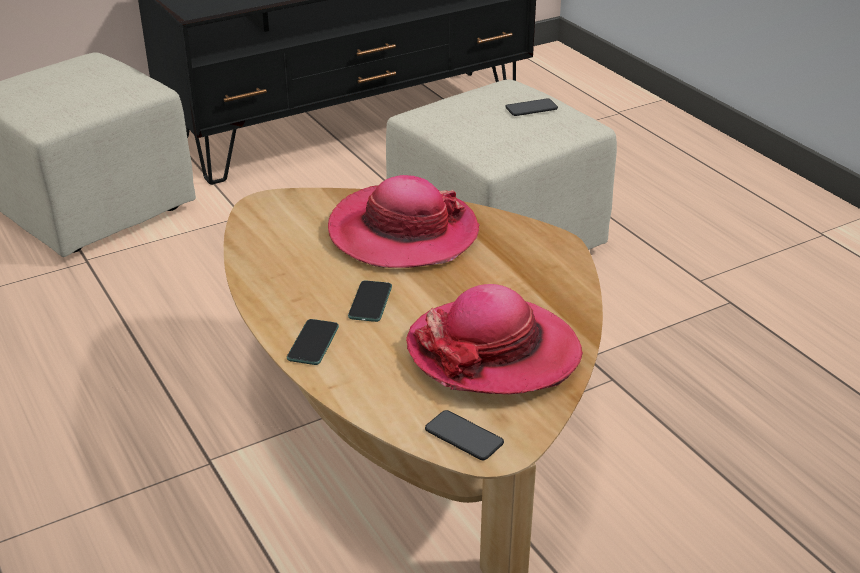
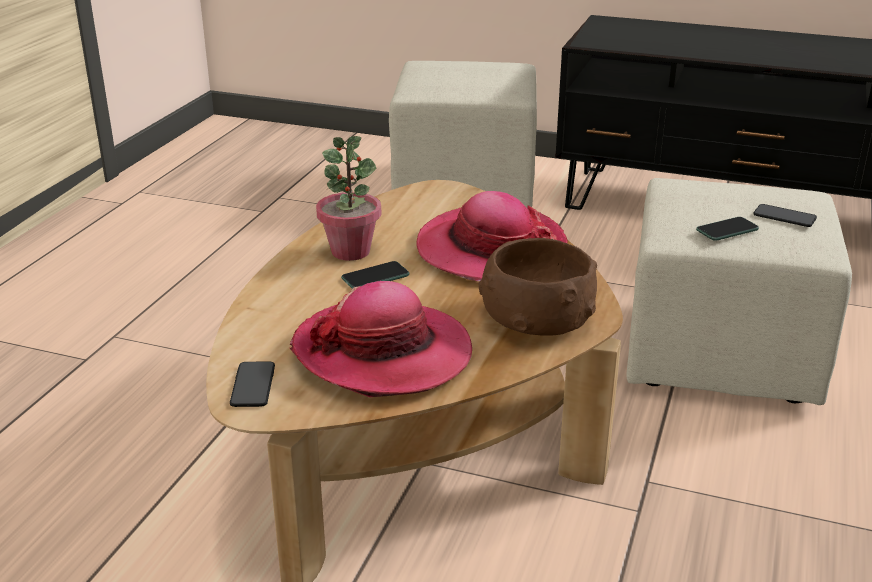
camera: 50 degrees right, 5 degrees down
phone [287,319,339,365] -> phone moved to [696,217,759,241]
none -> potted plant [316,136,381,261]
none -> brown bowl [478,238,597,336]

